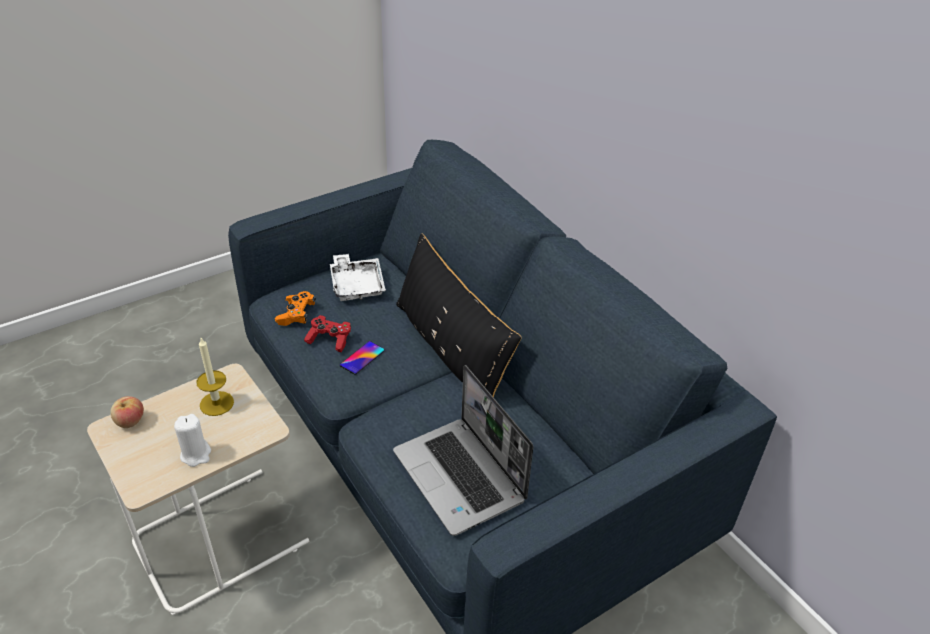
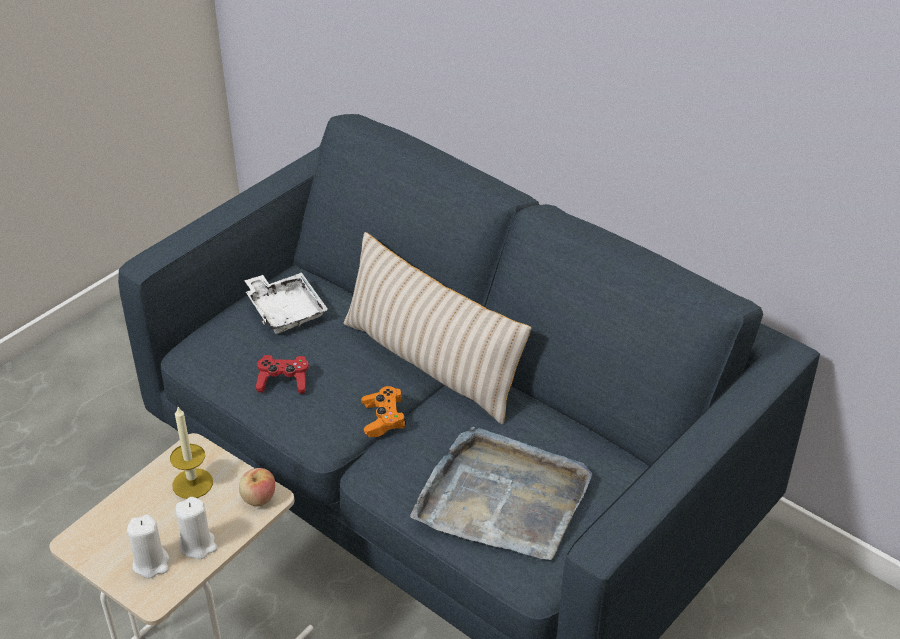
camera: 15 degrees left, 0 degrees up
apple [110,396,144,428] -> apple moved to [239,468,275,506]
orange game controller [275,291,316,326] -> orange game controller moved to [361,386,406,437]
phone [340,341,385,374] -> none
laptop [393,365,533,536] -> grey tray [410,427,592,560]
black pillow [396,233,522,397] -> beige pillow [344,232,532,425]
none -> white candle [127,514,169,579]

